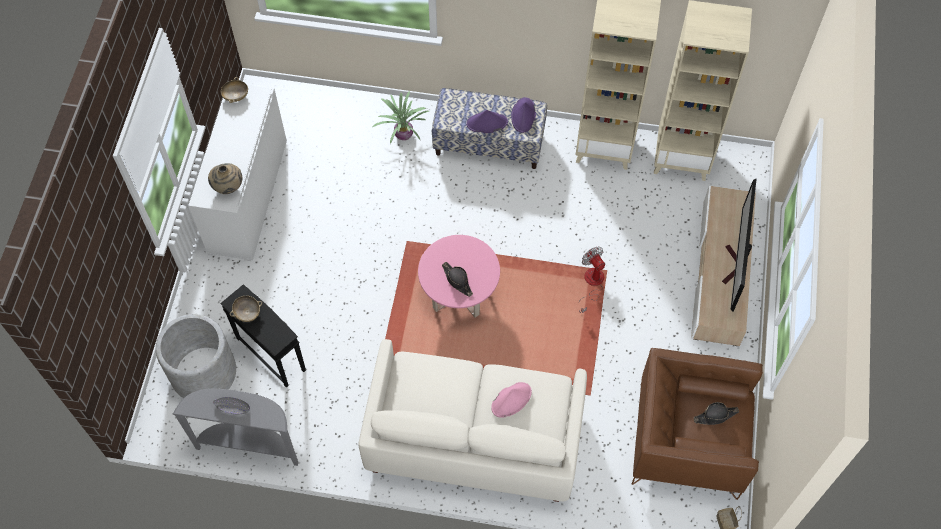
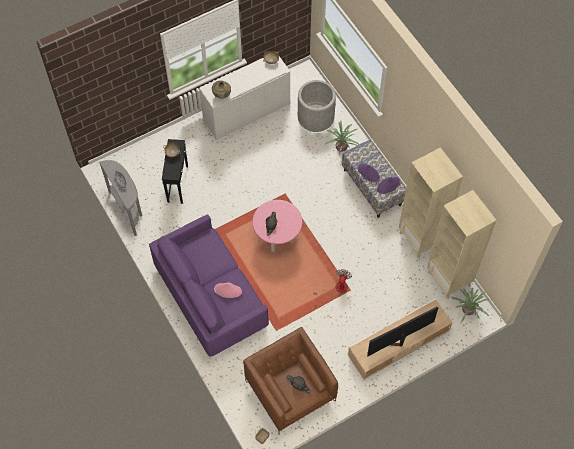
camera: 50 degrees right, 0 degrees up
grey planter [156,314,236,398] -> grey planter moved to [298,80,336,132]
white sofa [359,339,587,502] -> purple sofa [149,215,269,357]
none -> potted plant [452,288,489,323]

